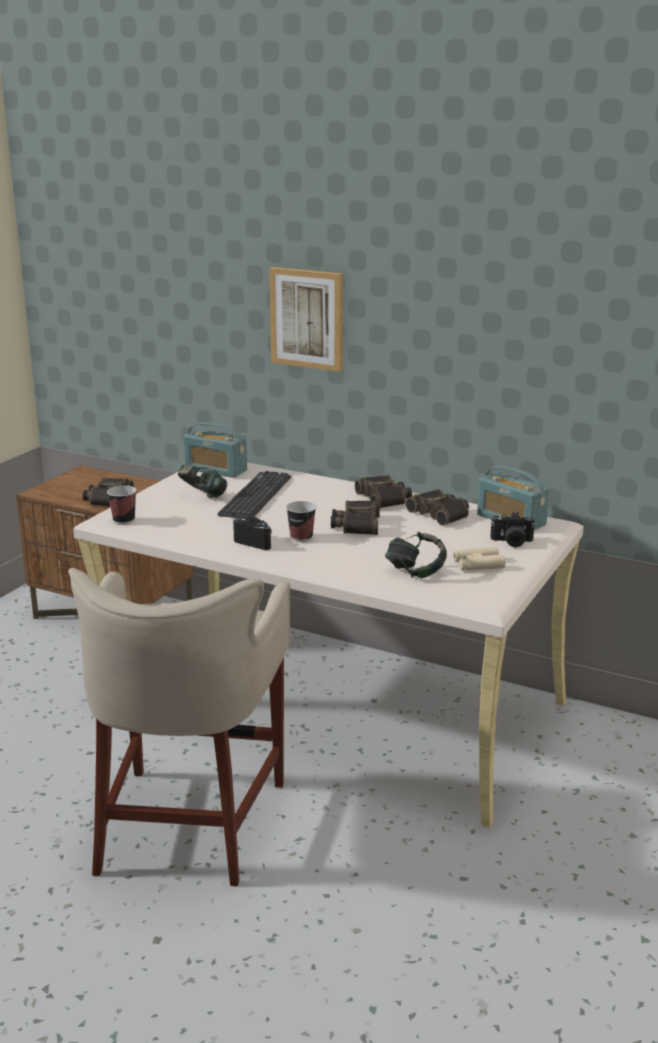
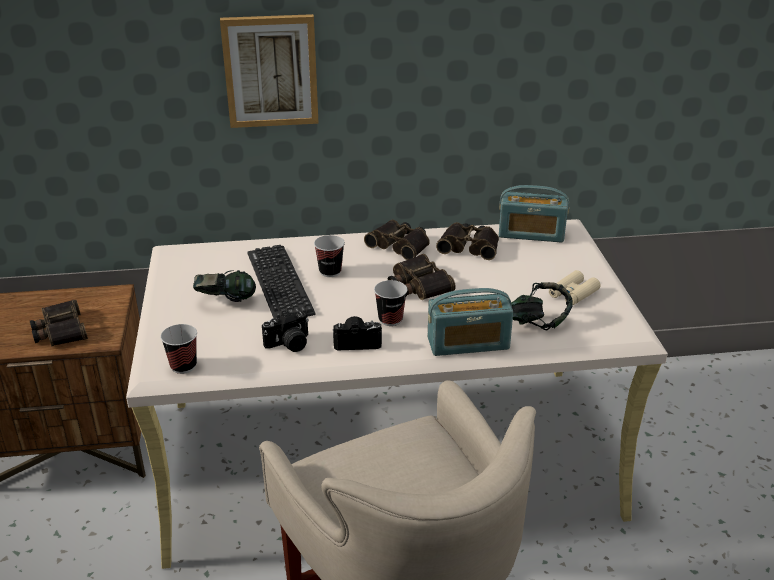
camera: 35 degrees left, 10 degrees up
radio [183,422,247,478] -> radio moved to [428,288,513,356]
camera [490,512,535,547] -> camera moved to [262,311,309,352]
none -> cup [314,235,345,277]

